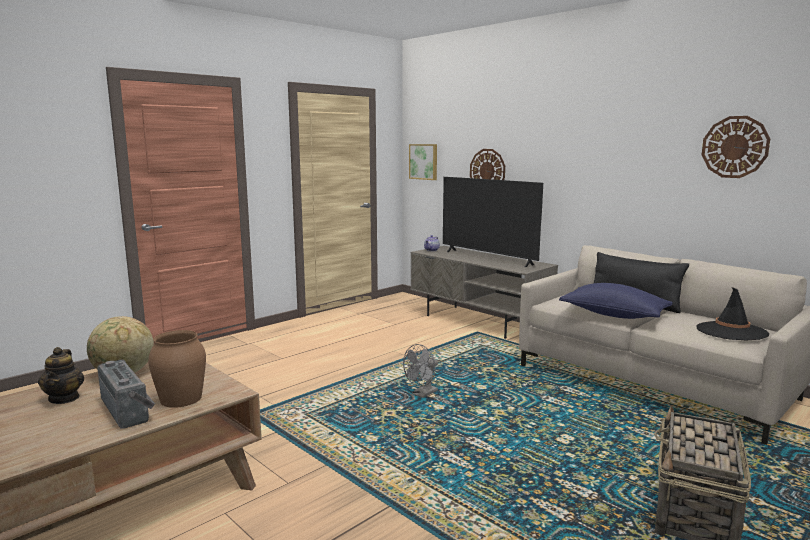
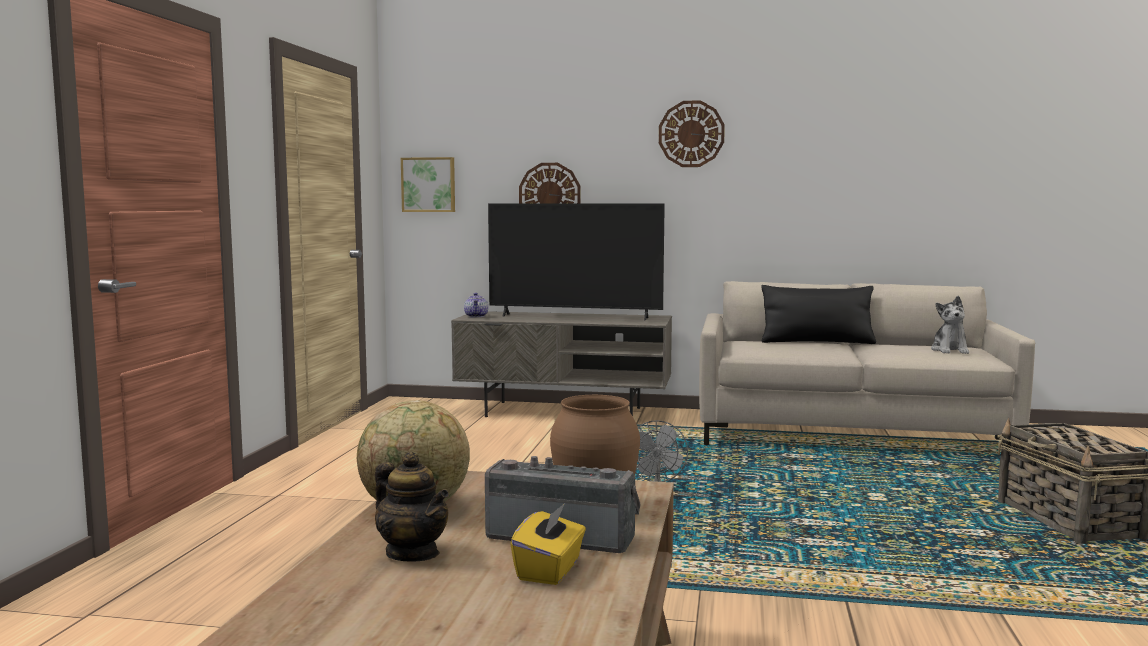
camera: 35 degrees left, 5 degrees down
blue pillow [559,283,673,319] -> none
black hat [696,287,769,341] -> plush toy [931,296,969,354]
wall clock [702,116,770,178] -> wall clock moved to [659,100,725,167]
none -> yellow tissue box [510,503,586,585]

